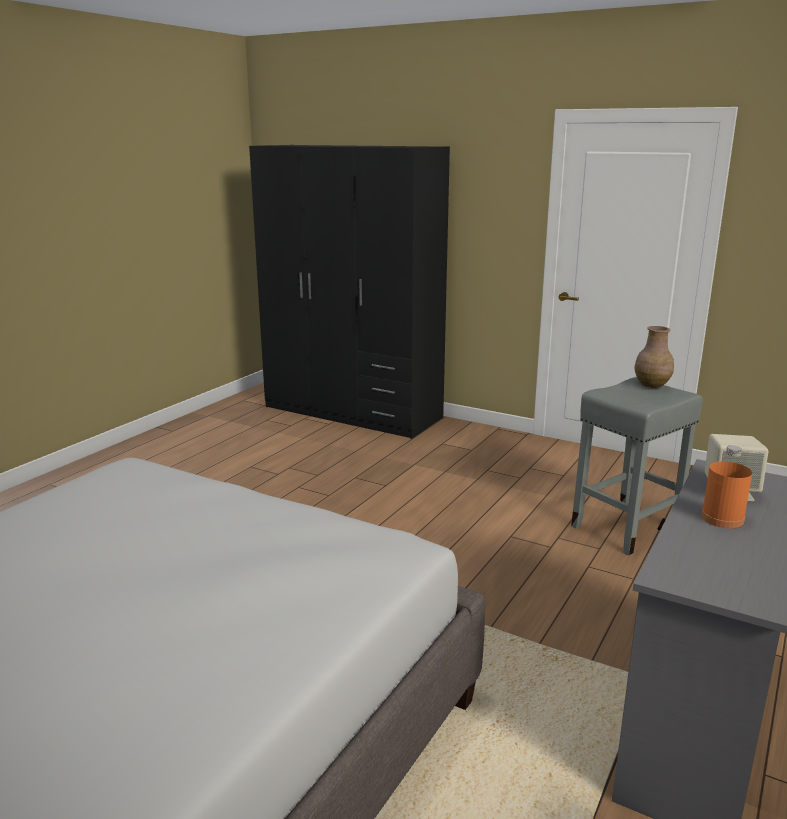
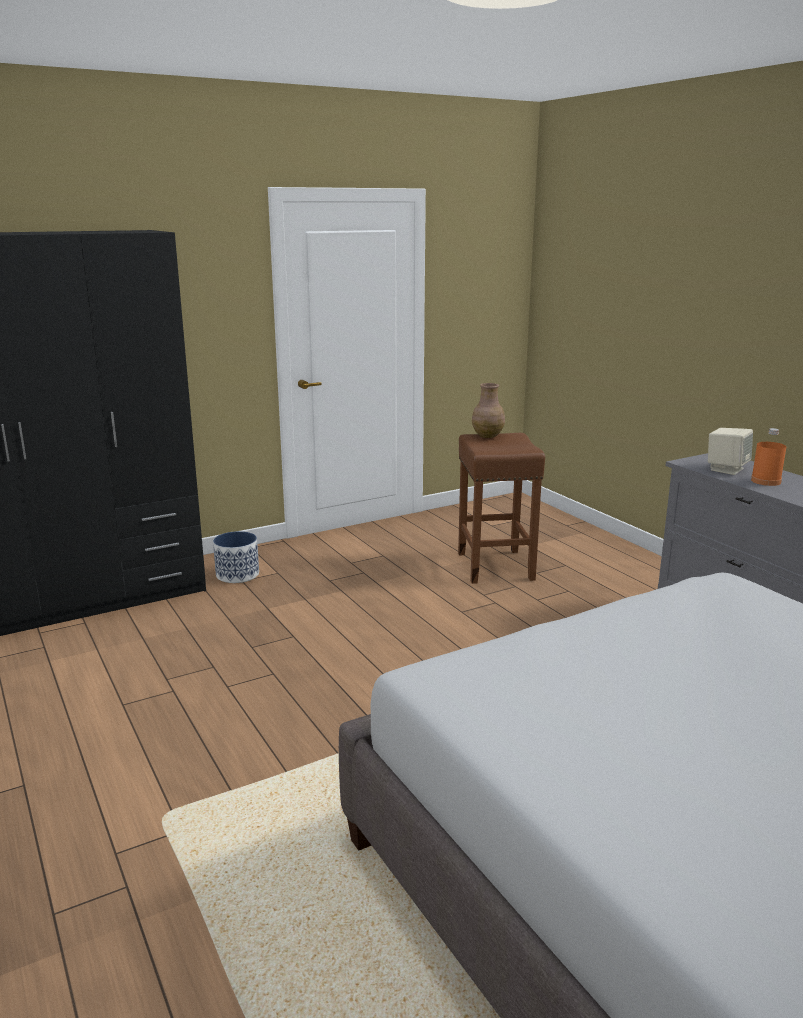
camera: 60 degrees left, 0 degrees up
grey stool [571,377,703,555] -> brown stool [458,433,545,584]
none -> planter [213,531,259,583]

